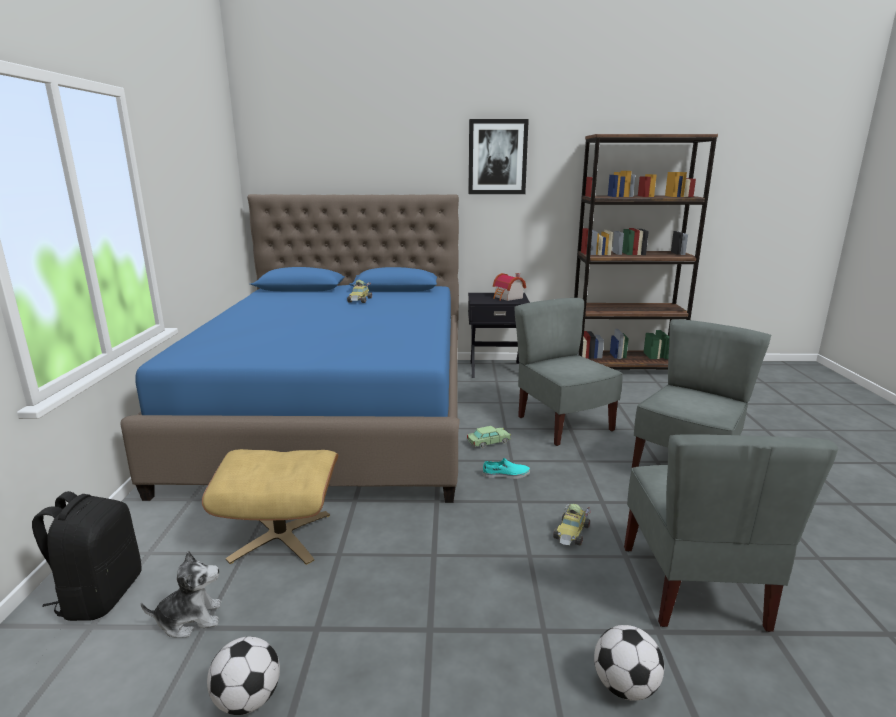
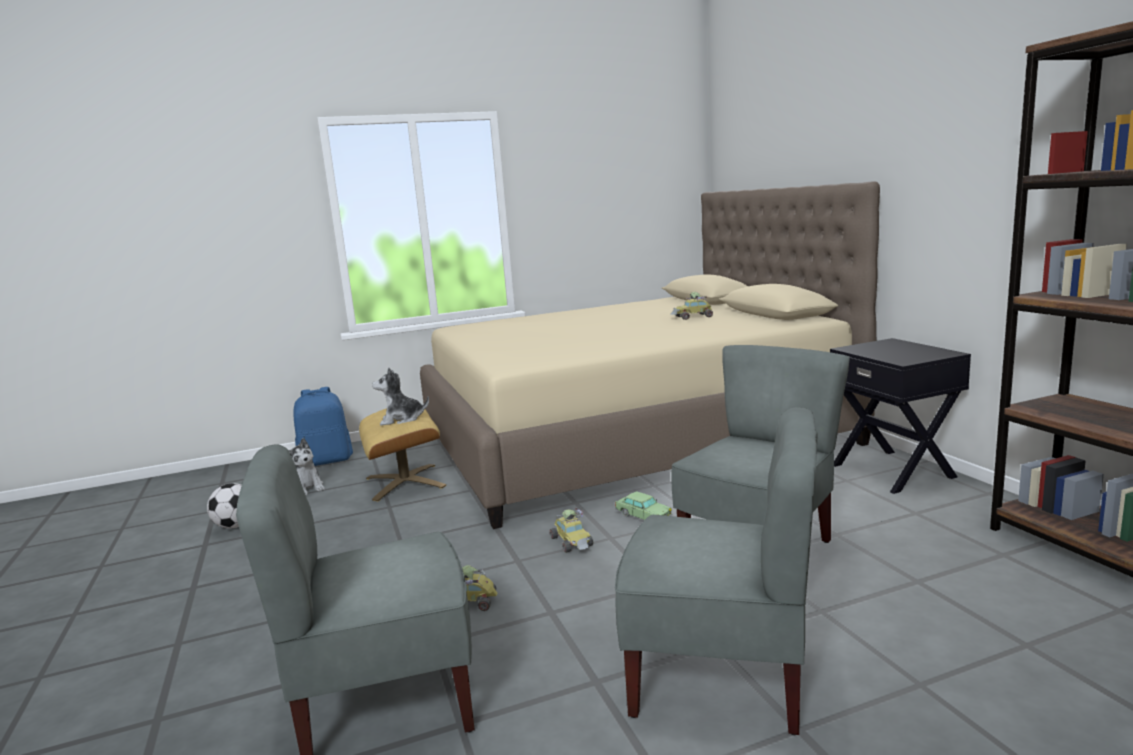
camera: 70 degrees right, 5 degrees down
black backpack [32,491,142,621] -> blue backpack [293,387,353,466]
blue bed [120,194,460,503] -> beige bed [420,182,880,529]
picture [468,119,529,194] -> none
turquoise shoe [483,458,530,479] -> toy car [549,508,593,553]
toy house [493,273,526,301] -> none
football [594,625,664,701] -> none
none -> plush toy [372,367,429,425]

